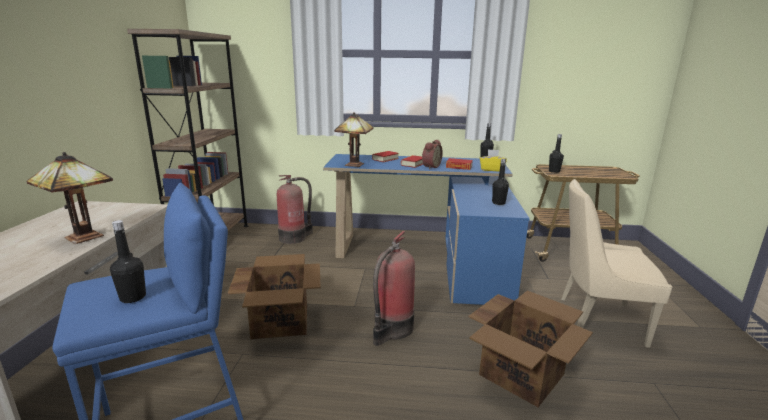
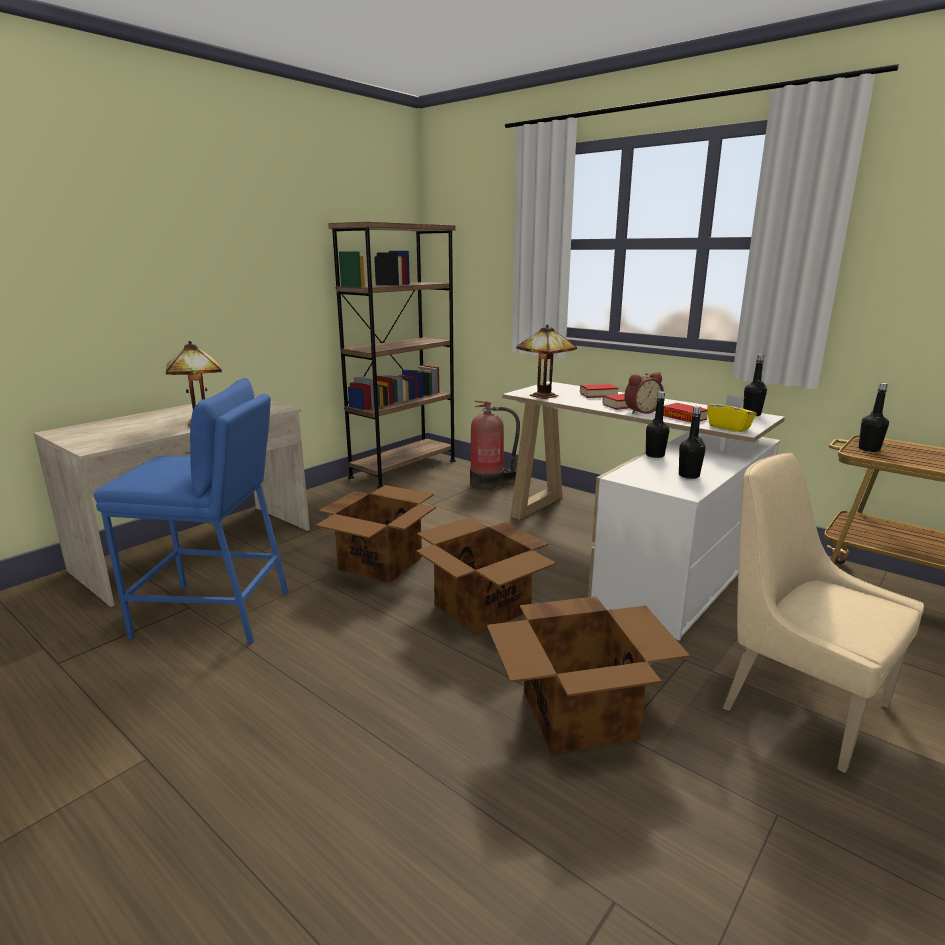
camera: 35 degrees right, 0 degrees up
black bottle [110,220,146,303] -> black bottle moved to [646,391,669,458]
blue desk [323,154,530,305] -> white desk [502,381,785,640]
fire extinguisher [373,231,415,346] -> cardboard box [416,517,556,635]

